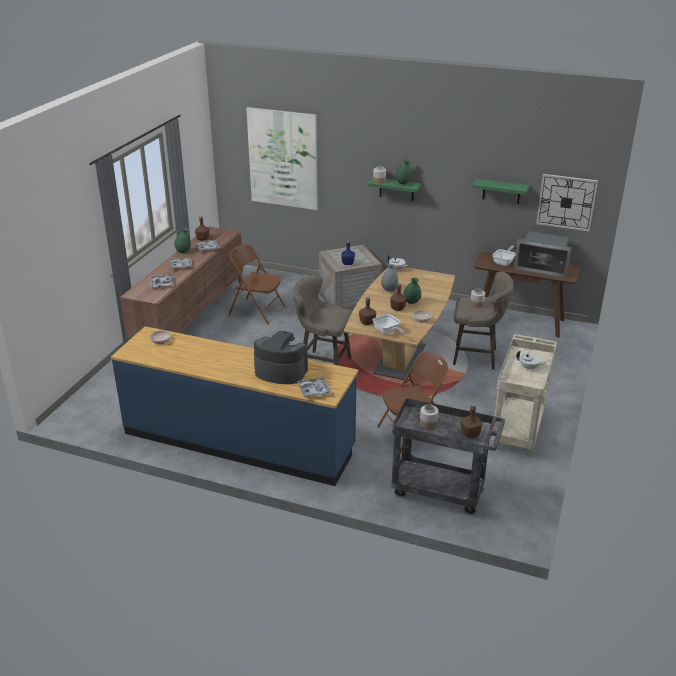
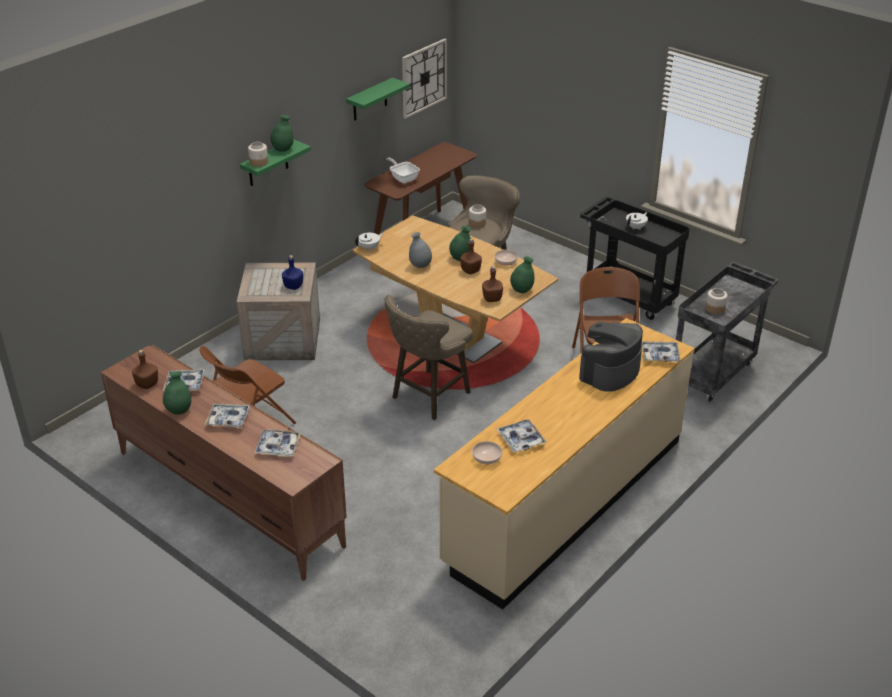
camera: 70 degrees left, 5 degrees up
blue counter [111,326,359,486] -> beige counter [434,318,695,609]
picture [246,107,318,210] -> none
frying pan [373,314,405,335] -> green vase [510,256,535,293]
brown bottle [461,404,482,438] -> none
beige cart [492,334,557,456] -> black cart [580,197,690,321]
microwave [514,231,571,278] -> none
none -> tray [497,419,547,453]

